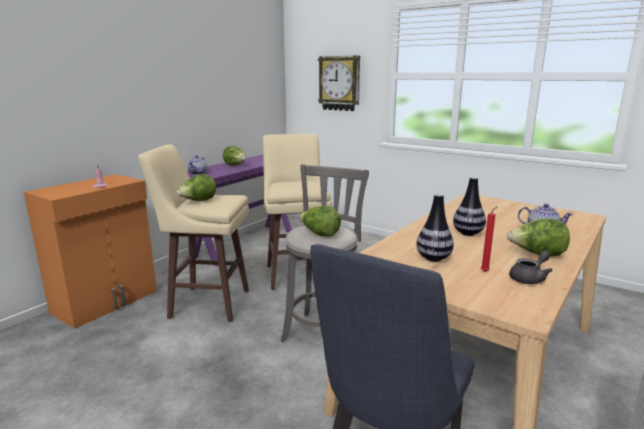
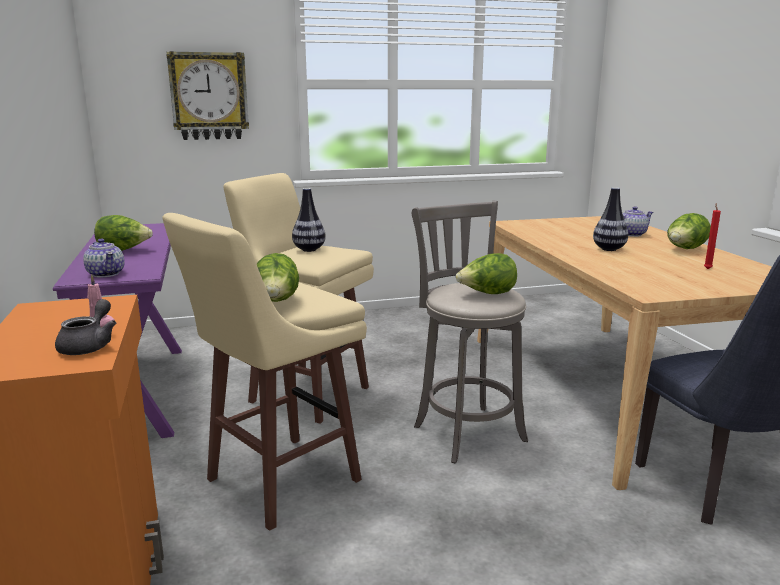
camera: 50 degrees left, 0 degrees up
vase [416,194,454,262] -> vase moved to [292,188,326,252]
grey teapot [509,251,553,284] -> grey teapot moved to [55,299,116,355]

